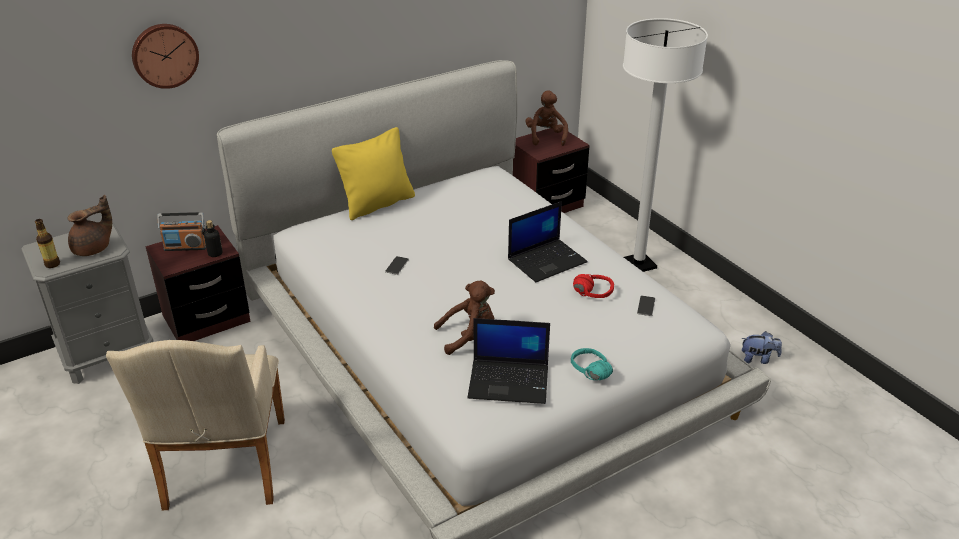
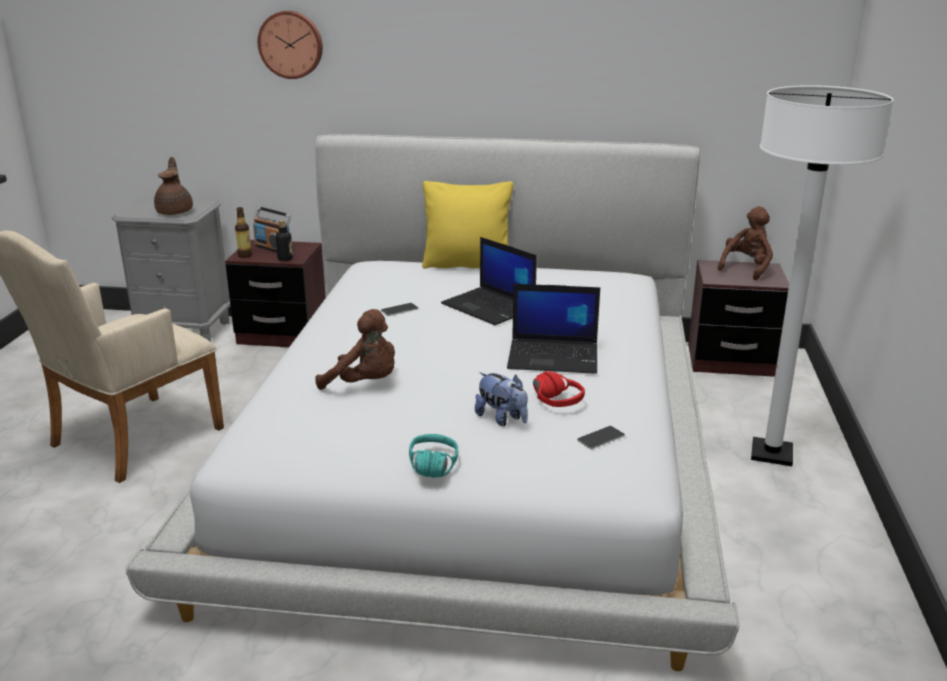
camera: 40 degrees right, 10 degrees down
bottle [35,219,60,268] -> bottle moved to [235,207,252,258]
brown teapot [67,195,112,256] -> brown teapot turned 90 degrees counterclockwise [154,157,193,215]
laptop [468,318,550,404] -> laptop moved to [441,237,537,325]
plush toy [741,331,782,364] -> plush toy moved to [475,372,528,426]

